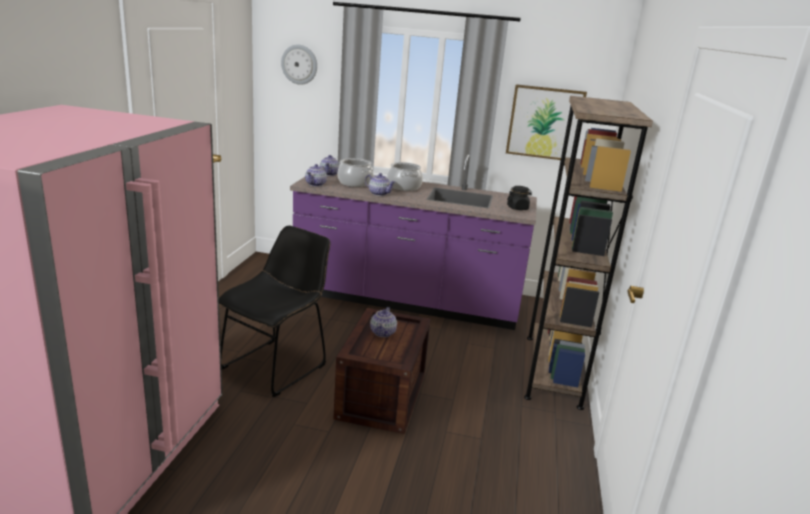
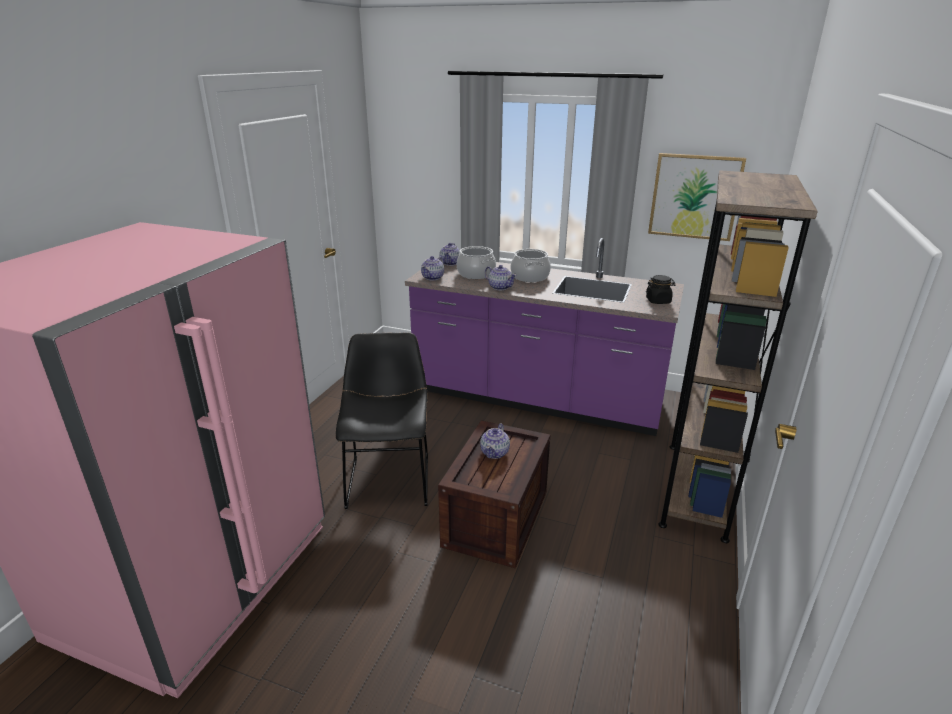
camera: 10 degrees right, 5 degrees up
black chair [219,226,330,397] -> black chair turned 45 degrees counterclockwise [335,332,428,509]
wall clock [281,44,317,85] -> none

